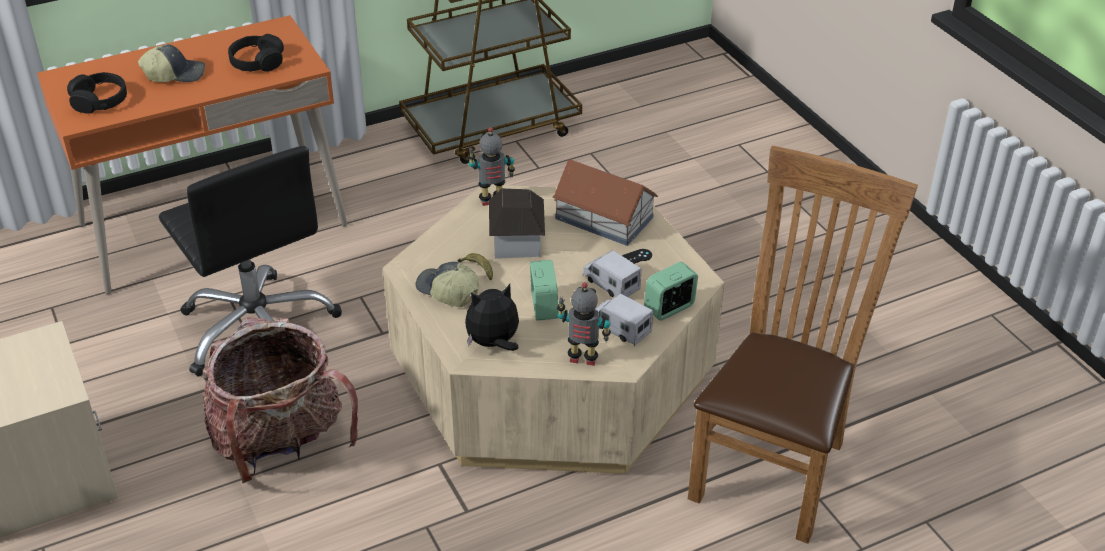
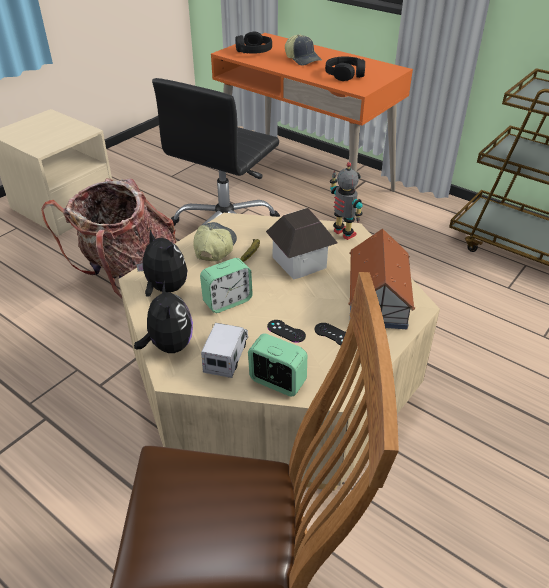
camera: 65 degrees right, 0 degrees up
toy robot [557,282,611,366] -> plush toy [134,280,193,353]
toy truck [583,250,641,297] -> black game controller [267,320,306,343]

